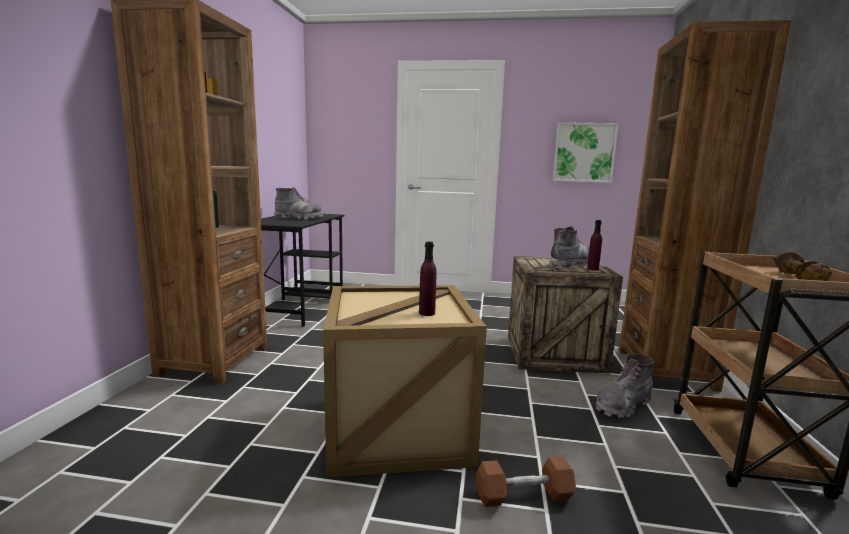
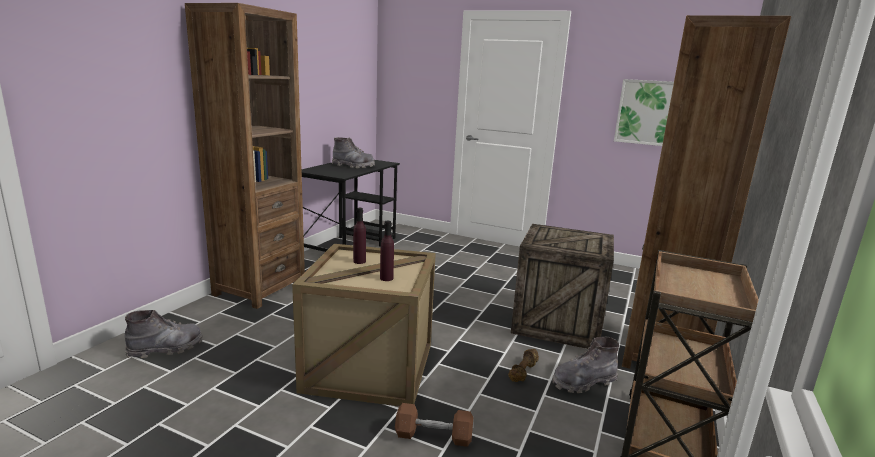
camera: 15 degrees right, 5 degrees up
grey boot [549,226,589,268] -> grey boot moved to [125,310,203,358]
purple bottle [587,220,602,271] -> purple bottle moved to [353,208,366,264]
brown dumbbell [772,251,832,281] -> brown dumbbell moved to [508,349,539,382]

